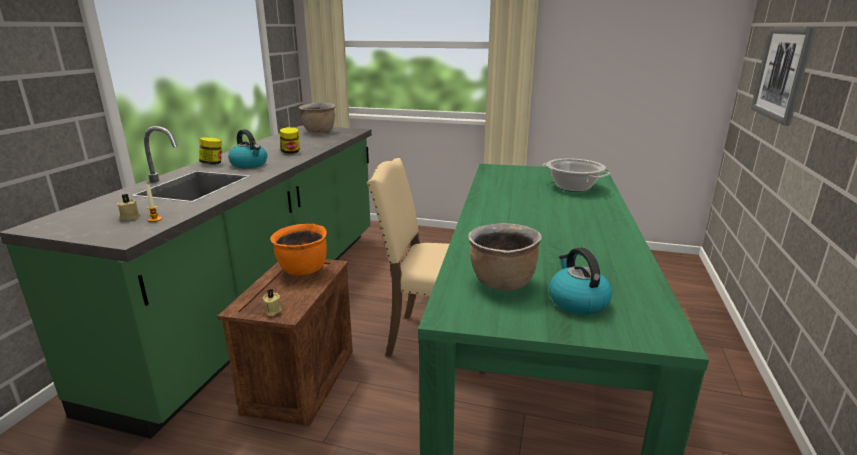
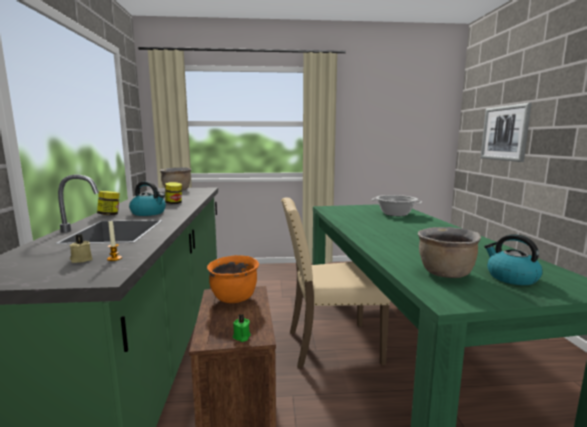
camera: 20 degrees left, 10 degrees down
beige candle [263,289,282,316] -> green candle [233,314,251,342]

